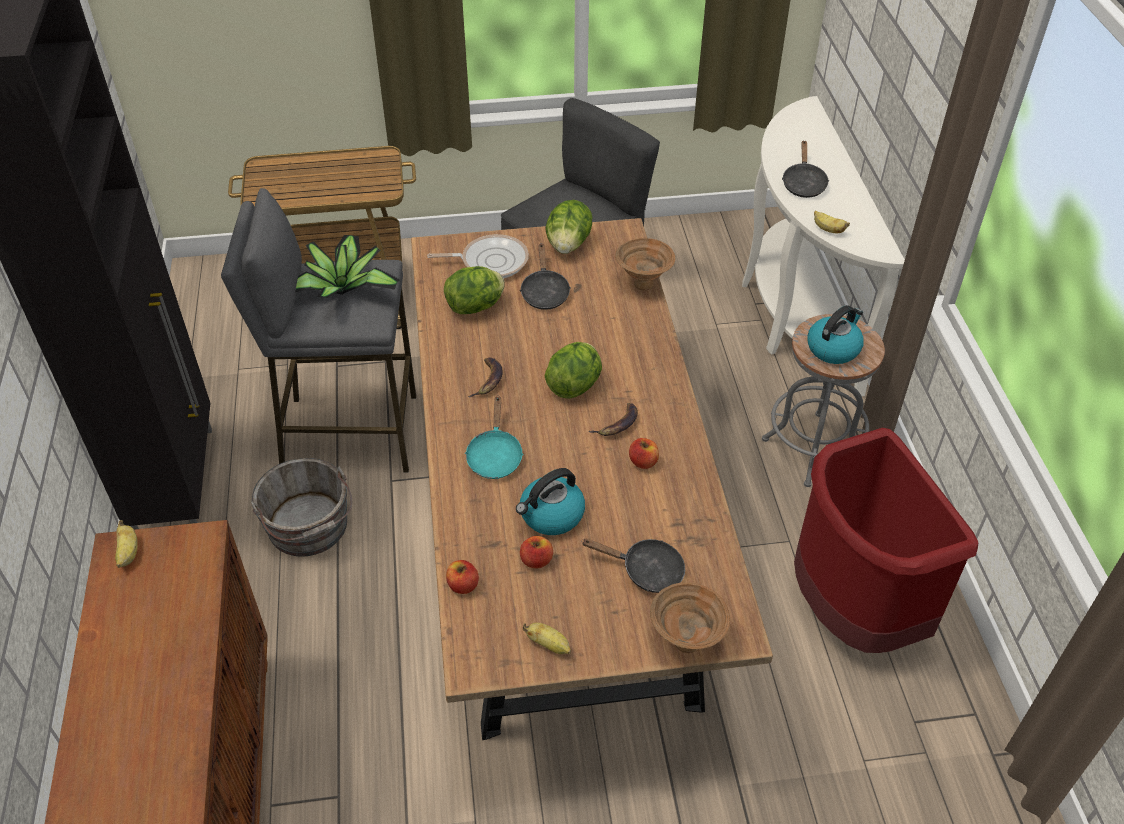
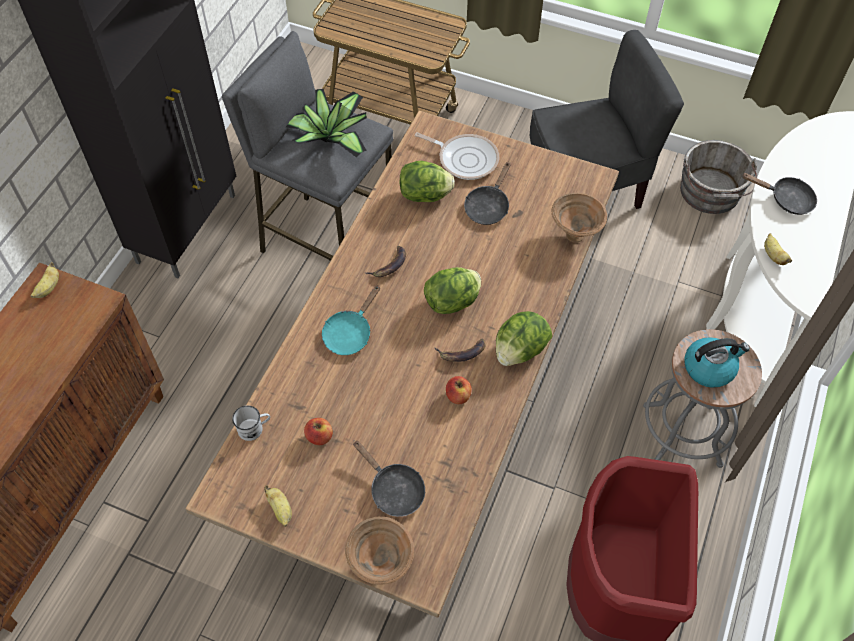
camera: 30 degrees right, 10 degrees up
grey bucket [251,458,352,557] -> grey bucket moved to [680,140,757,214]
apple [446,560,479,594] -> white mug [232,405,270,441]
kettle [516,468,585,535] -> none
lettuce [545,200,593,254] -> lettuce moved to [496,311,552,366]
black frying pan [782,140,829,198] -> black frying pan turned 105 degrees counterclockwise [742,173,817,215]

